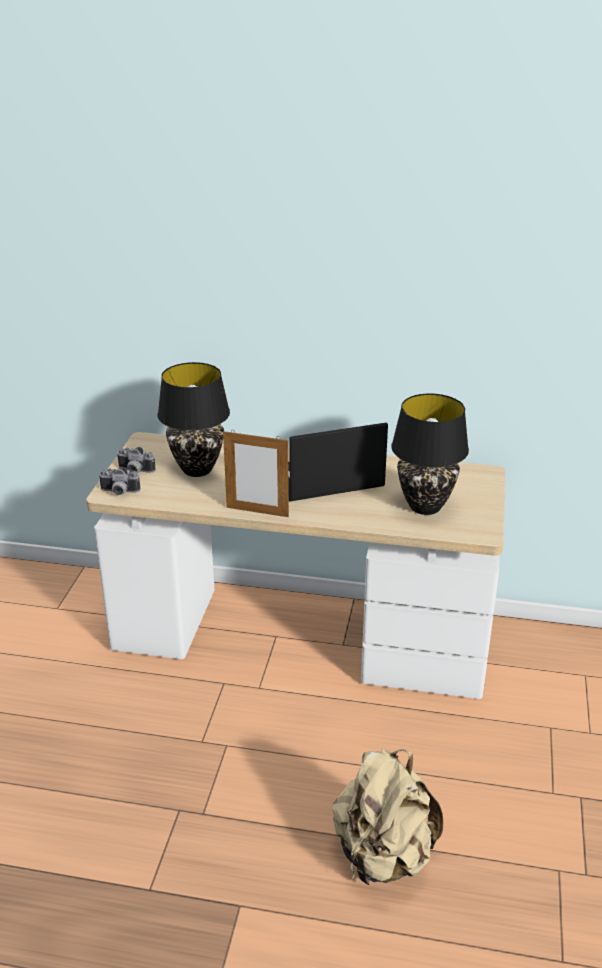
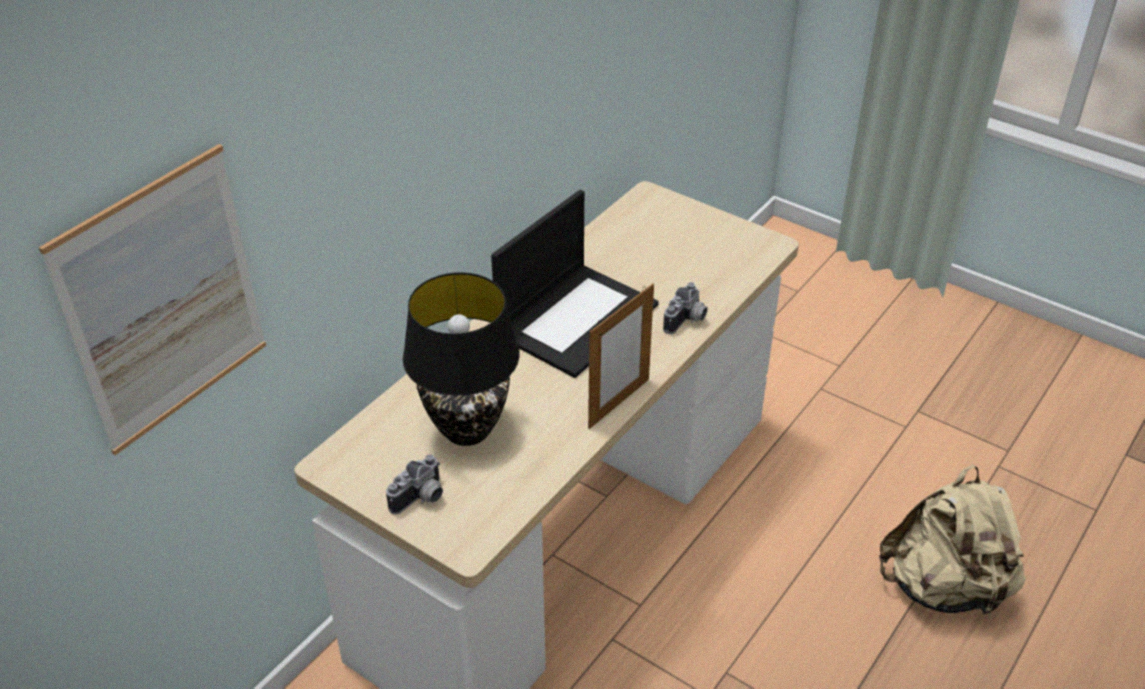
camera: 65 degrees left, 10 degrees up
camera [98,467,140,495] -> camera moved to [663,282,708,334]
laptop [288,423,388,501] -> laptop turned 150 degrees counterclockwise [491,190,659,378]
black table lamp [391,393,469,515] -> none
none -> picture [39,144,266,455]

